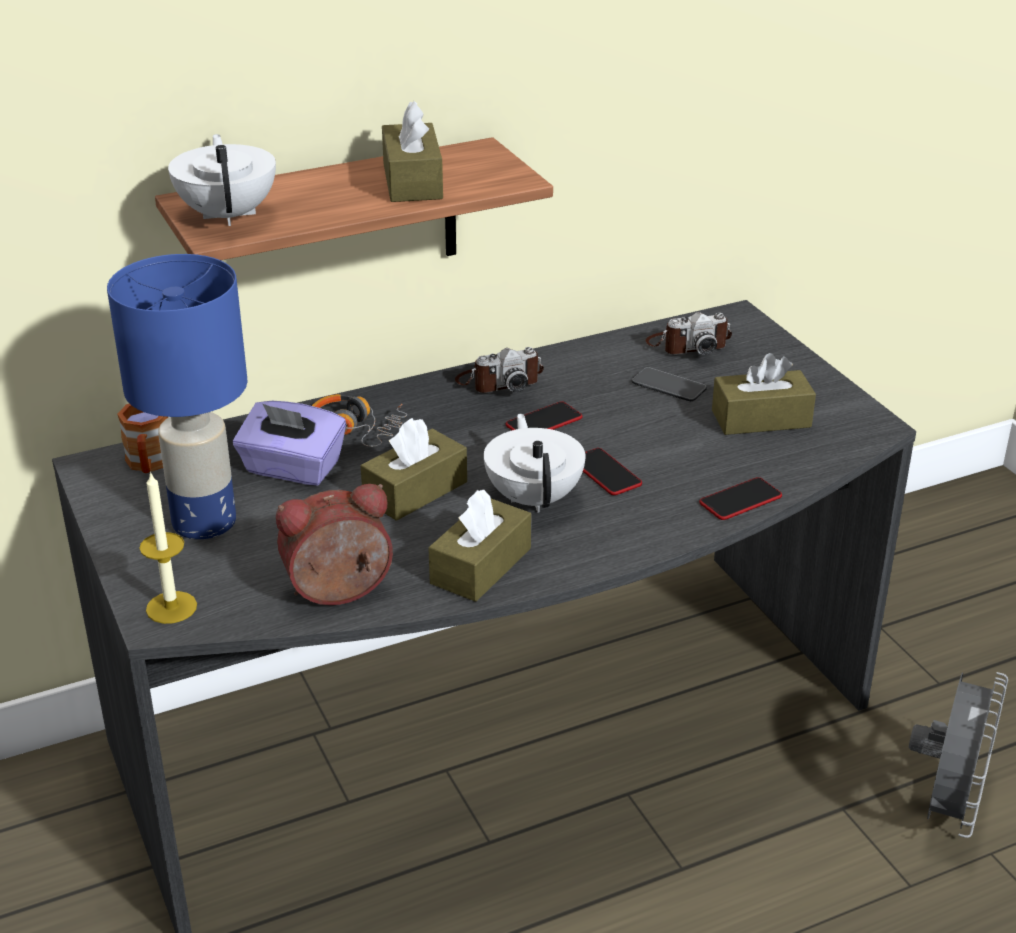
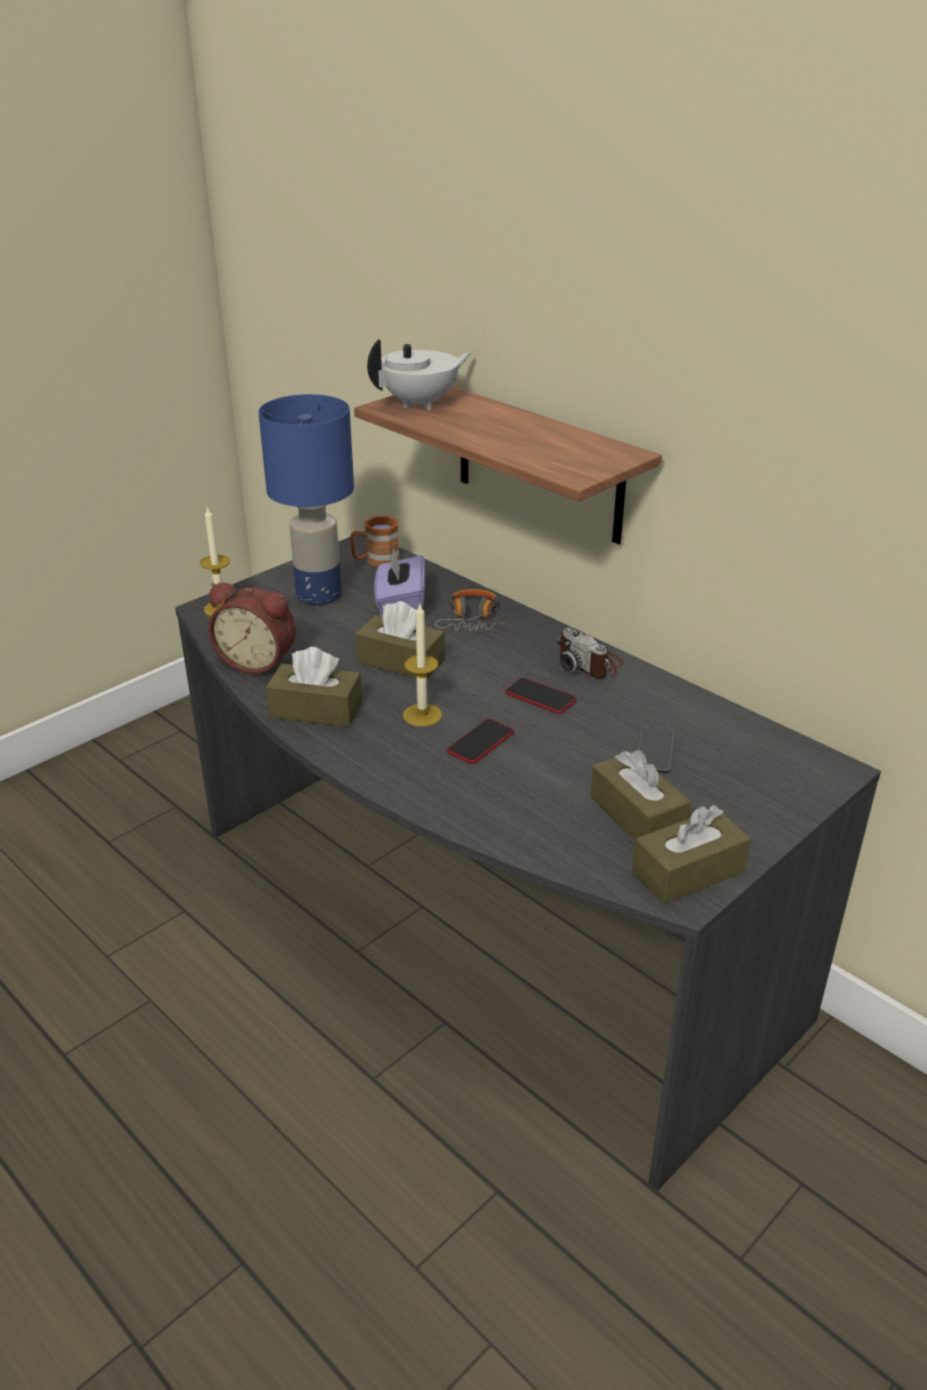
camera: 70 degrees right, 0 degrees up
alarm clock [276,484,393,605] -> alarm clock turned 150 degrees clockwise [208,582,296,674]
brown tissue box [382,101,443,202] -> brown tissue box moved to [632,805,751,905]
white teapot [484,414,586,513] -> candle [403,604,442,727]
camera [645,312,732,355] -> none
phone [699,477,782,520] -> none
grey fan [909,672,1008,838] -> none

